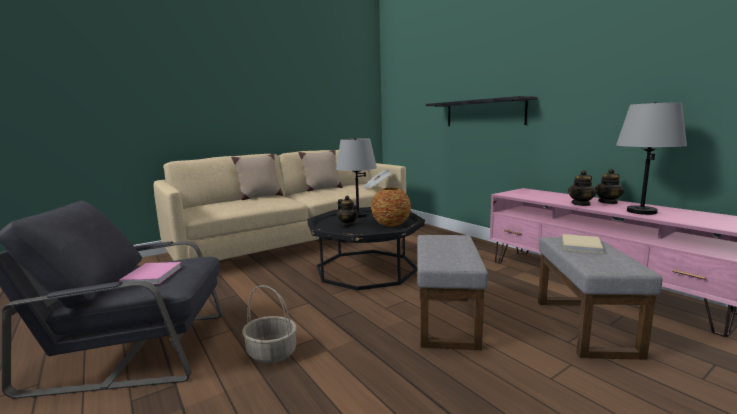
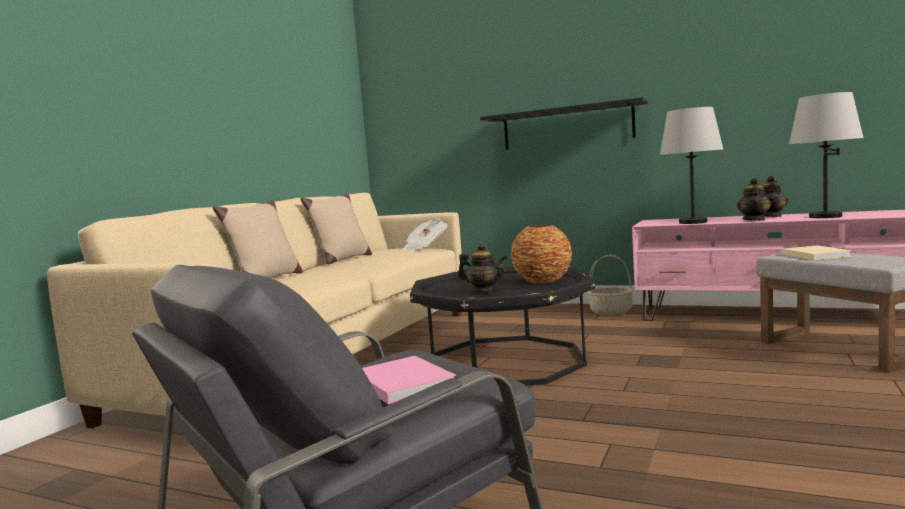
camera: 30 degrees left, 5 degrees down
basket [242,285,297,363] -> basket moved to [588,255,633,315]
grey table lamp [336,138,377,218] -> grey table lamp moved to [660,107,723,224]
grey ottoman [417,235,488,350] -> none

